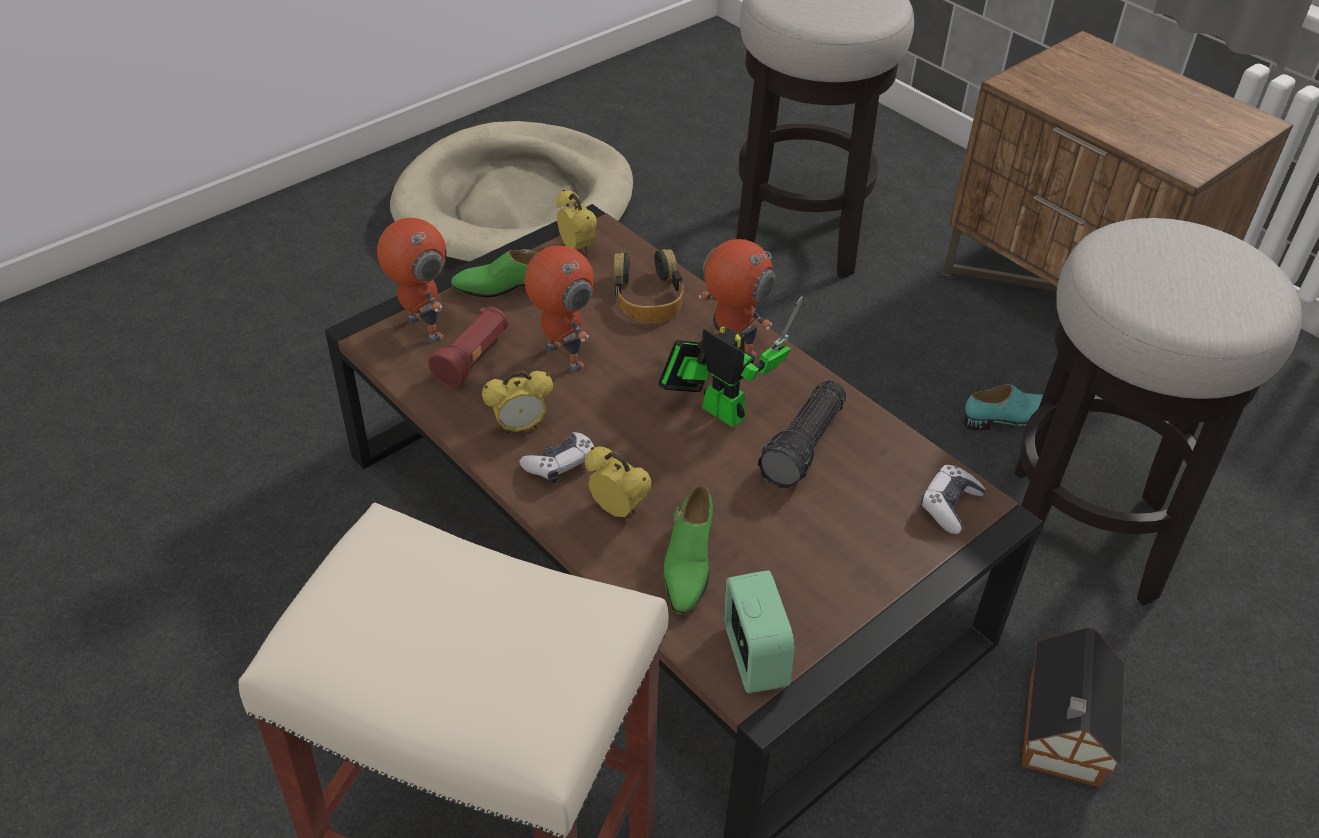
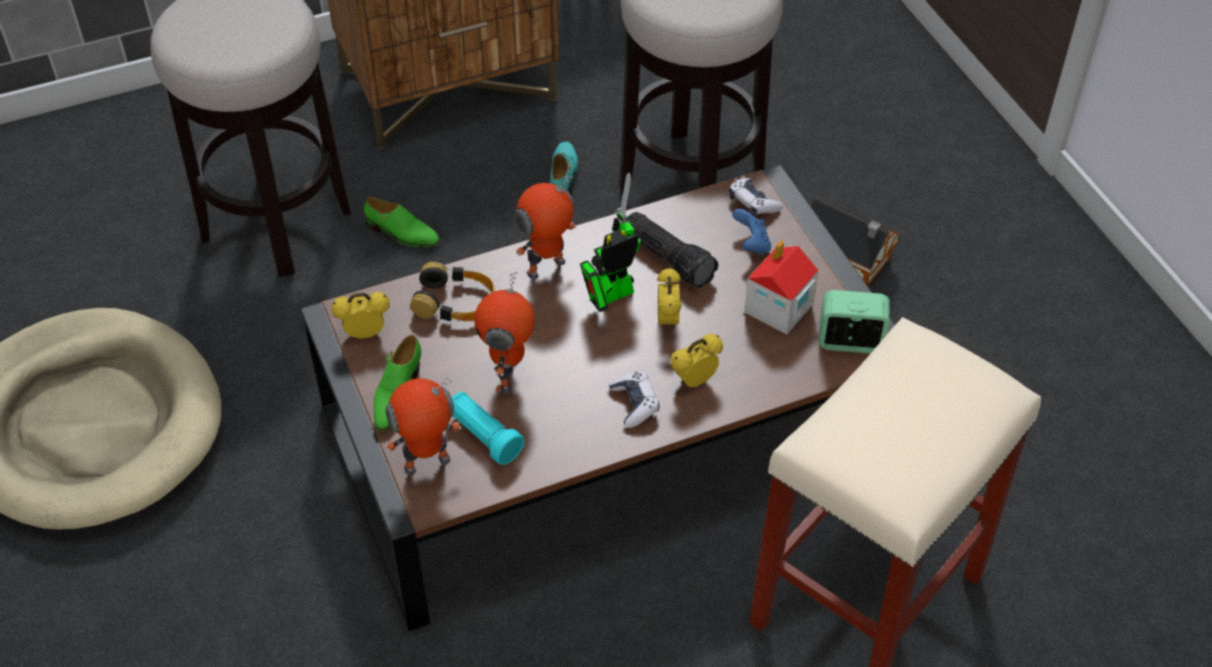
camera: 70 degrees left, 5 degrees up
red flashlight [428,306,508,387] -> turquoise flashlight [451,392,524,465]
alarm clock [482,370,553,435] -> alarm clock moved to [657,267,682,330]
toy robot [525,246,594,372] -> toy robot turned 60 degrees counterclockwise [474,272,535,394]
green shoe [664,485,713,614] -> green shoe moved to [364,197,440,247]
none -> blue game controller [732,209,771,255]
none -> toy house [744,240,818,335]

